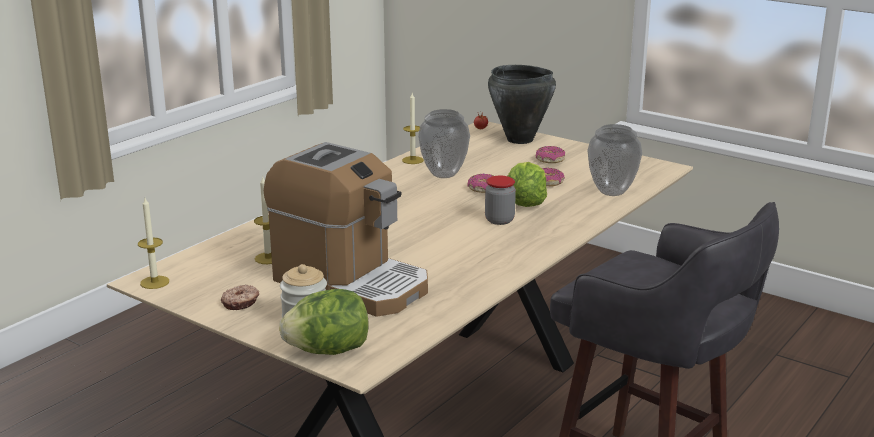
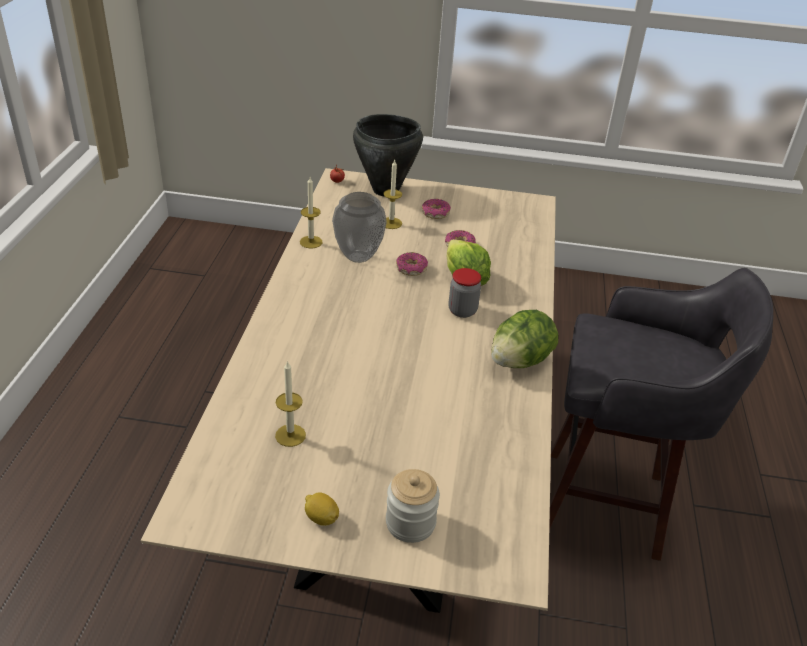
camera: 30 degrees left, 15 degrees up
candle [138,198,169,289] -> candle moved to [383,160,402,229]
donut [221,285,259,310] -> lemon [305,492,339,526]
coffee machine [264,142,428,317] -> none
lettuce [279,289,369,355] -> lettuce moved to [491,310,558,368]
vase [587,124,642,196] -> none

